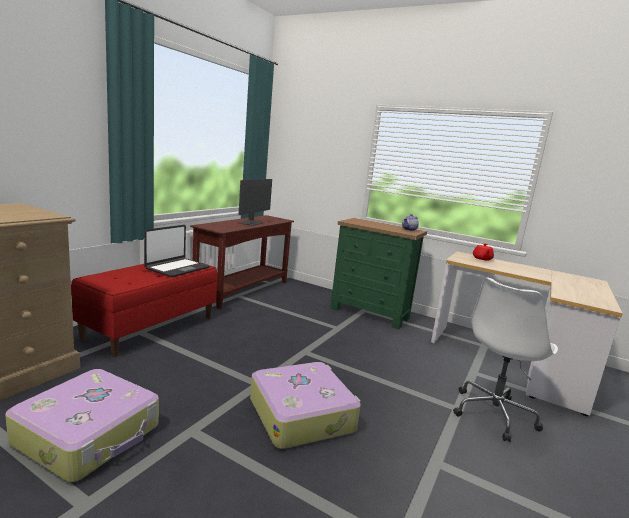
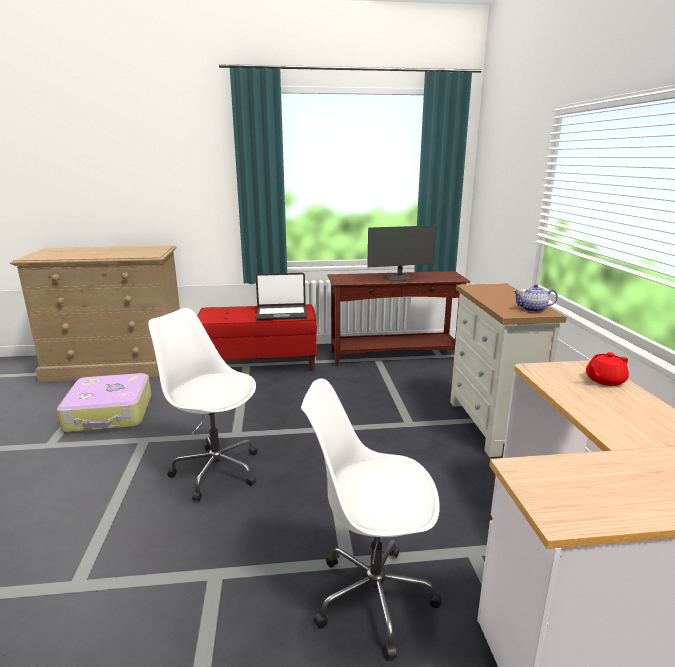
camera: 55 degrees right, 5 degrees up
suitcase [250,362,361,449] -> white office chair [148,308,258,501]
green dresser [330,218,427,329] -> white dresser [450,283,567,457]

